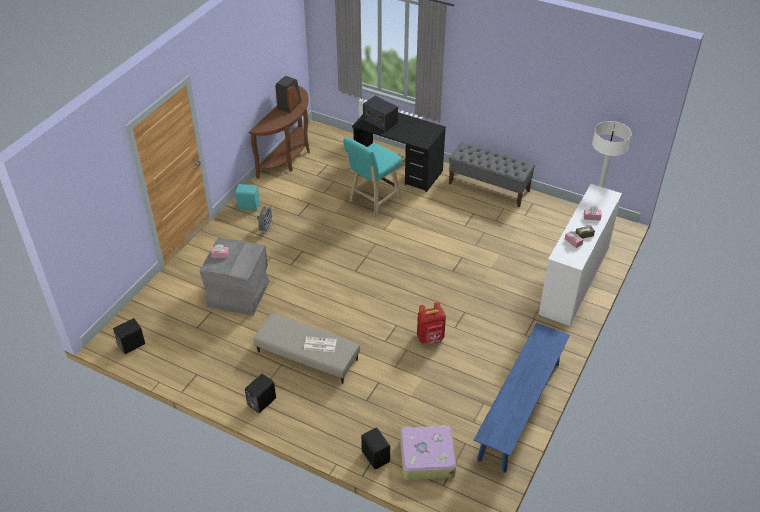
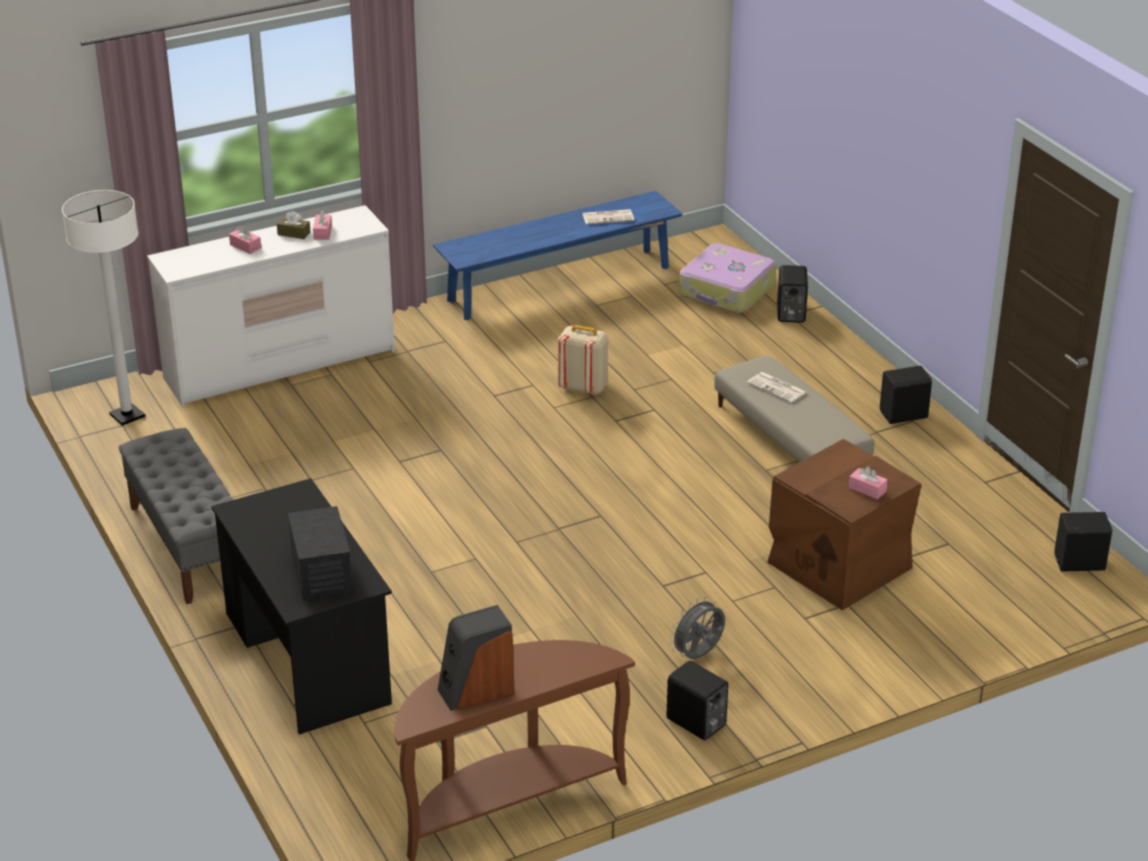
camera: 145 degrees left, 10 degrees down
grey storage box [200,237,269,315] -> brown storage box [767,439,922,610]
turquoise speaker [235,184,260,211] -> black speaker [666,661,728,740]
turquoise stool [344,137,402,217] -> none
red backpack [417,302,446,344] -> beige backpack [558,325,608,395]
none -> newspaper [583,209,634,225]

